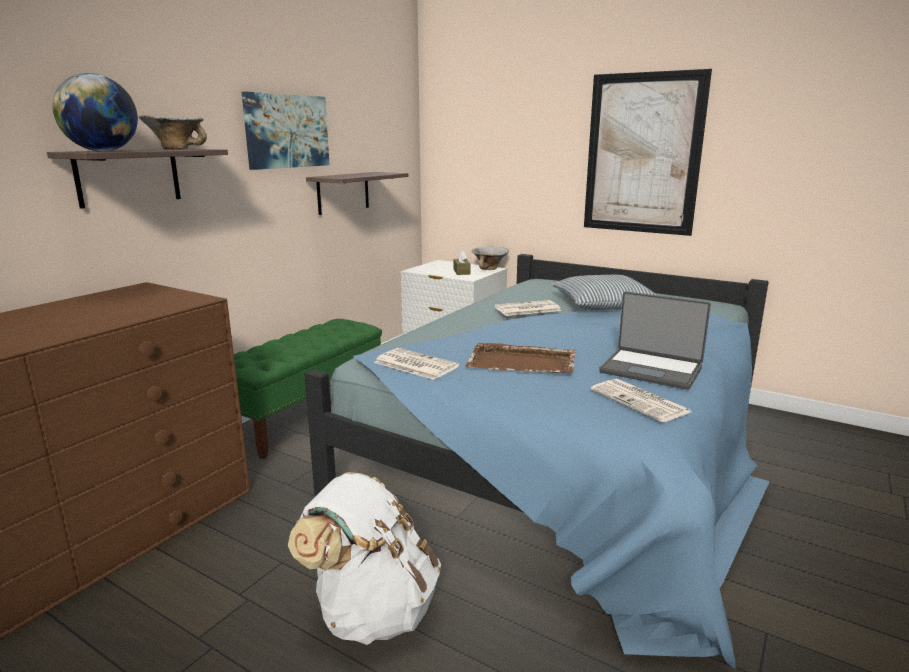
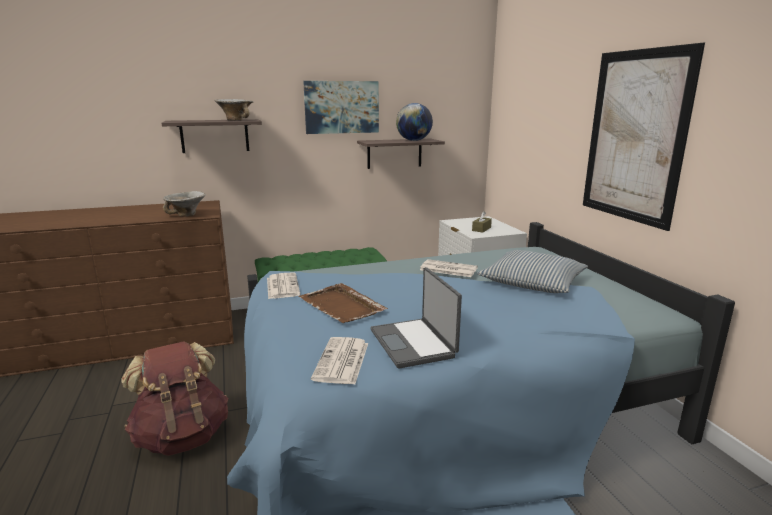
camera: 40 degrees right, 0 degrees up
globe [53,73,138,151] -> globe moved to [396,103,433,141]
white backpack [288,472,441,645] -> brown backpack [121,341,228,456]
bowl [471,247,509,270] -> bowl moved to [163,191,206,217]

